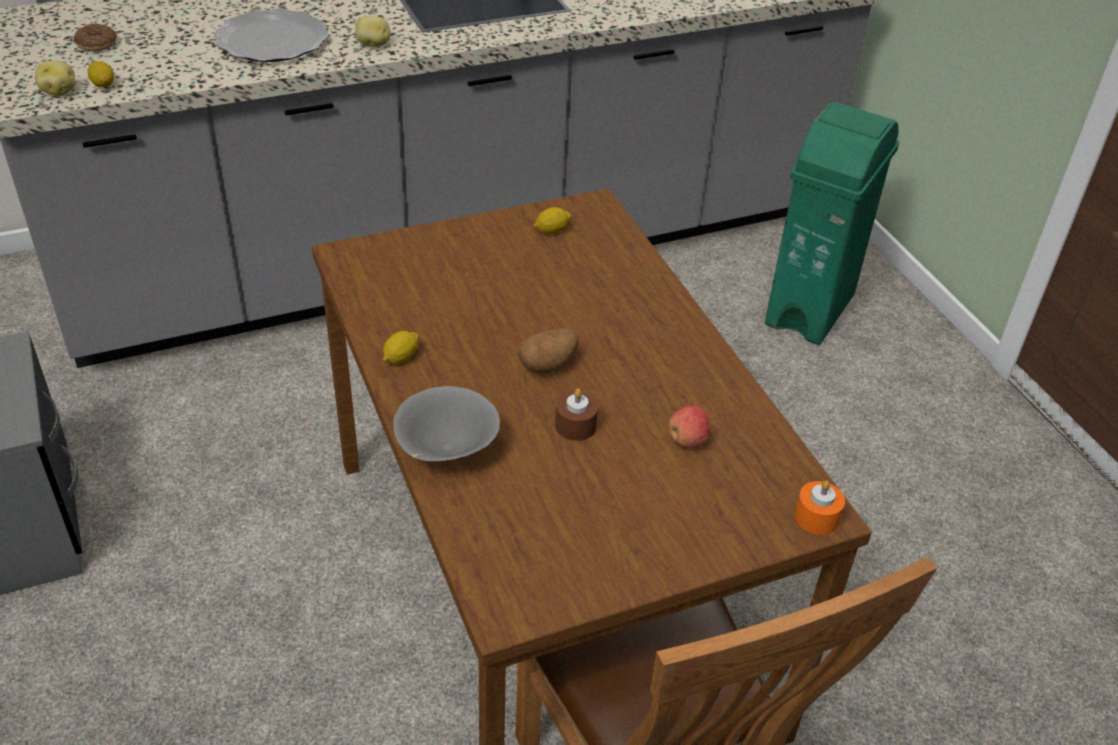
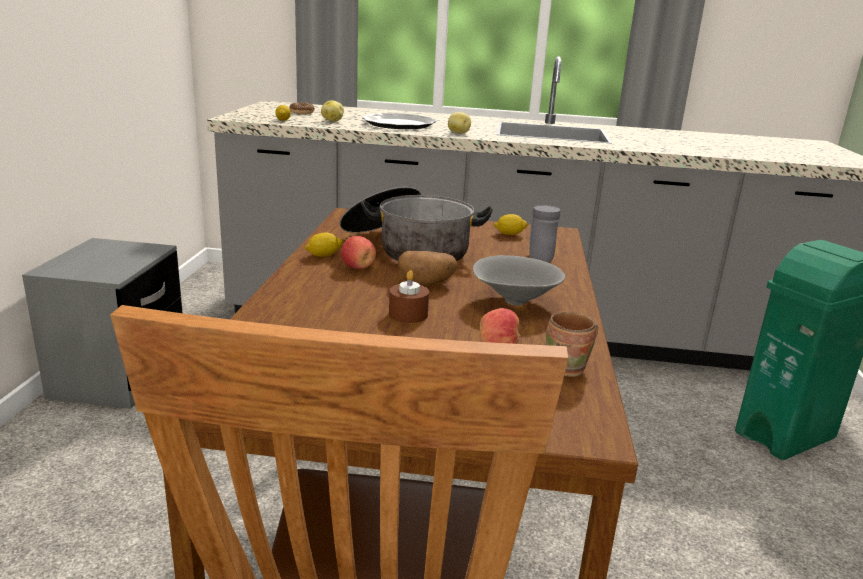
camera: 30 degrees right, 20 degrees down
potato [35,60,75,96] -> potato moved to [321,100,344,122]
grey bowl [393,386,500,461] -> grey bowl moved to [473,255,565,306]
orange candle [794,480,845,535] -> none
none -> cooking pot [340,186,493,261]
none -> apple [341,236,376,269]
none -> grey mug [529,205,560,263]
none -> brown mug [546,312,598,377]

